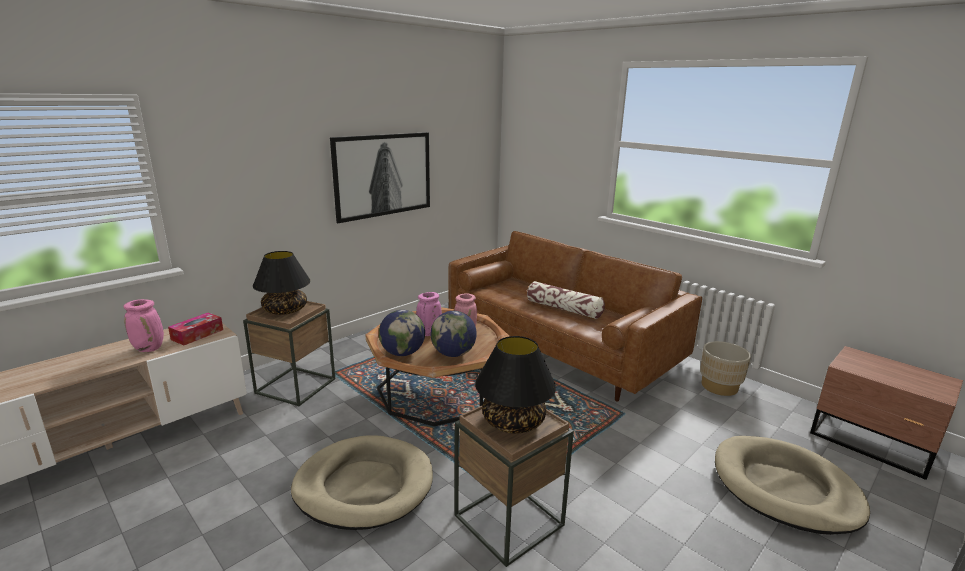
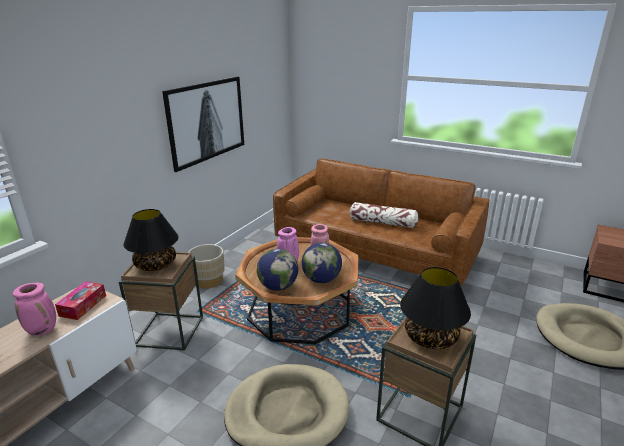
camera: 15 degrees left, 5 degrees up
beige planter [700,341,751,396] -> beige planter moved to [188,244,225,289]

